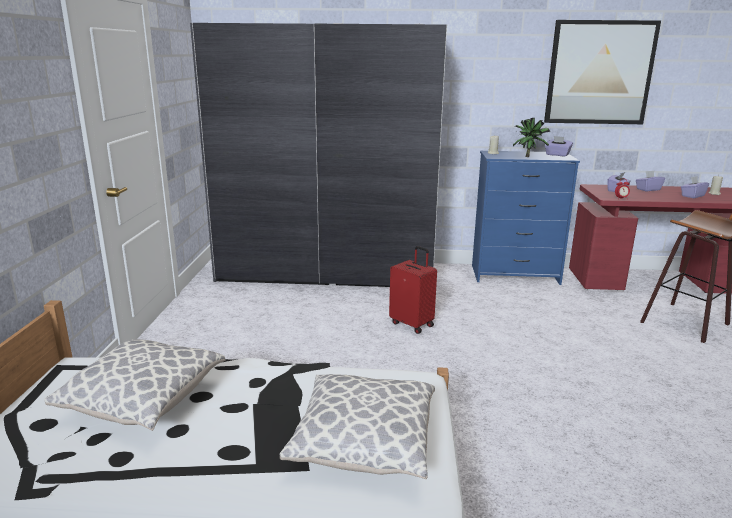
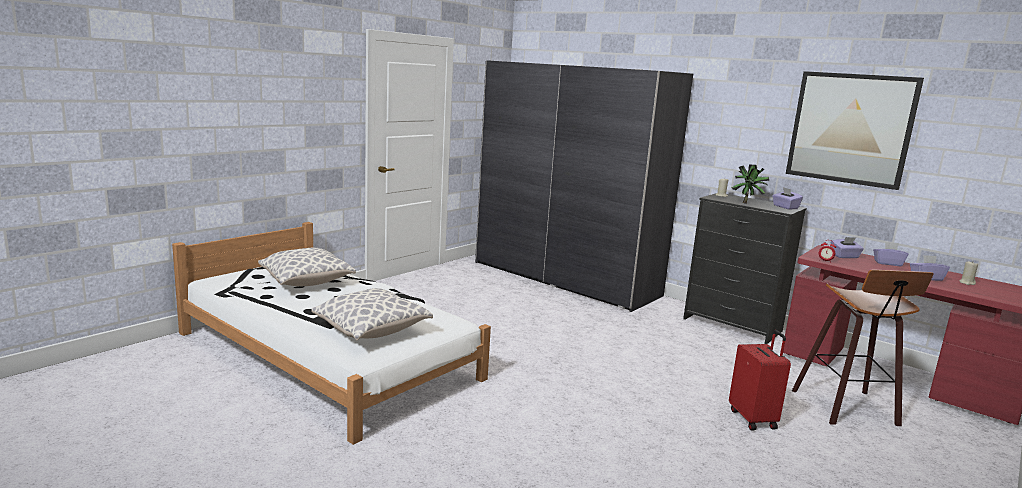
camera: 35 degrees right, 5 degrees down
red suitcase [389,246,437,334] -> red suitcase moved to [729,330,791,431]
blue dresser [472,151,580,285] -> black dresser [683,193,807,344]

